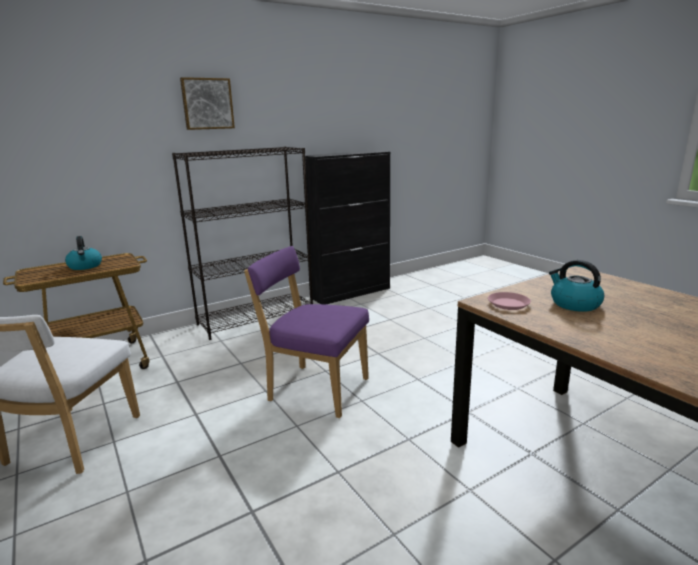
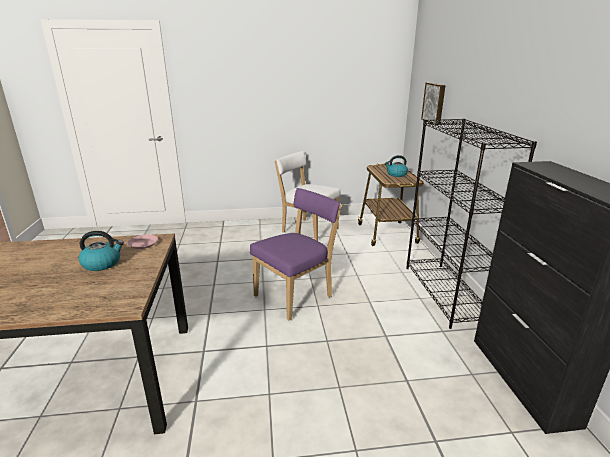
camera: 115 degrees right, 5 degrees up
picture [180,77,235,130] -> picture moved to [421,82,445,123]

